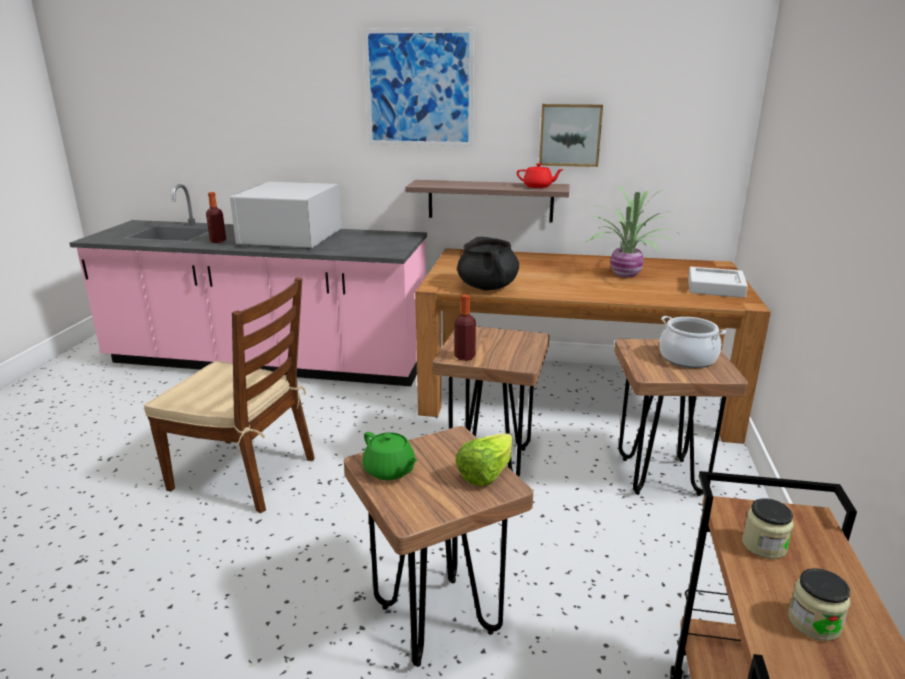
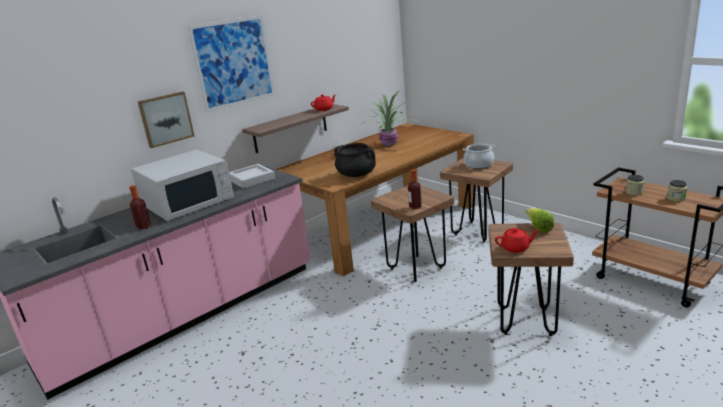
camera: 50 degrees left, 0 degrees up
brown chair [144,277,315,514] -> none
white microwave [230,182,342,249] -> white microwave turned 90 degrees counterclockwise [131,150,234,221]
green teapot [362,432,418,480] -> red teapot [495,228,539,253]
picture [539,104,603,167] -> picture moved to [138,92,194,148]
grey tray [688,267,748,298] -> grey tray moved to [229,164,275,189]

